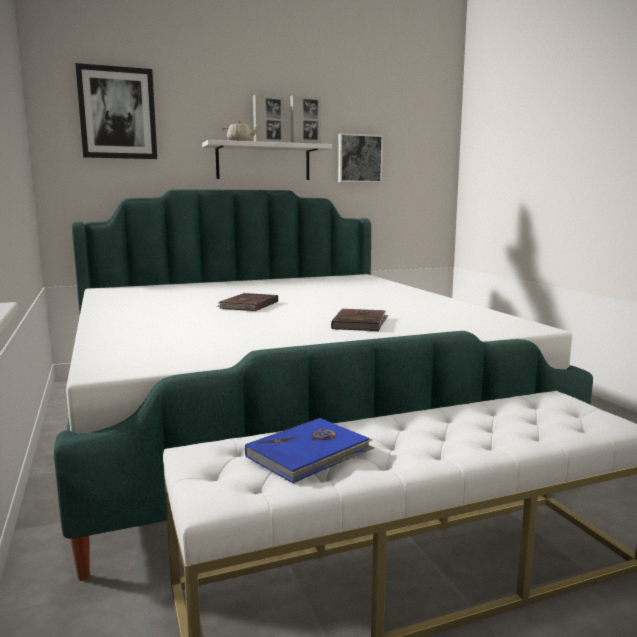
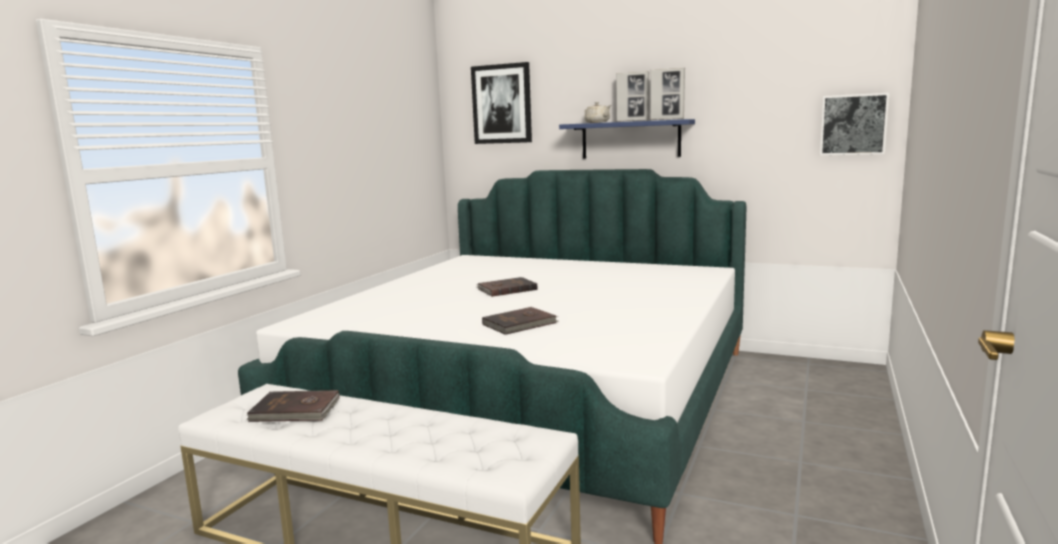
camera: 45 degrees right, 0 degrees up
white shelf [202,140,332,180] -> blue shelf [559,119,695,159]
blue book [245,418,375,483] -> brown book [246,390,340,422]
picture [338,133,383,183] -> picture moved to [820,93,889,155]

